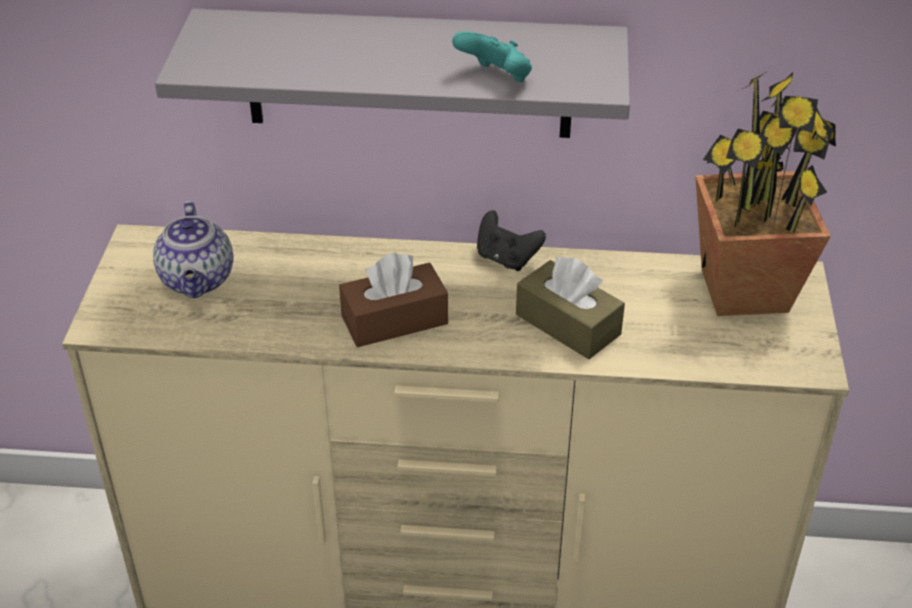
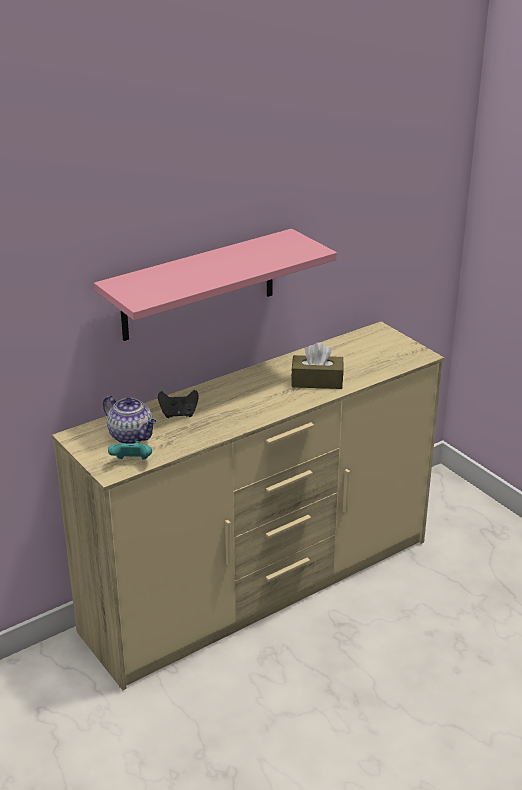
camera: 40 degrees left, 10 degrees down
grey shelf [155,9,630,138] -> pink shelf [94,229,337,341]
brown tissue box [339,253,448,347] -> none
turquoise game controller [452,31,532,82] -> turquoise game controller moved to [108,441,152,460]
black game controller [477,210,546,271] -> black game controller moved to [158,390,199,418]
potted plant [695,66,836,316] -> none

